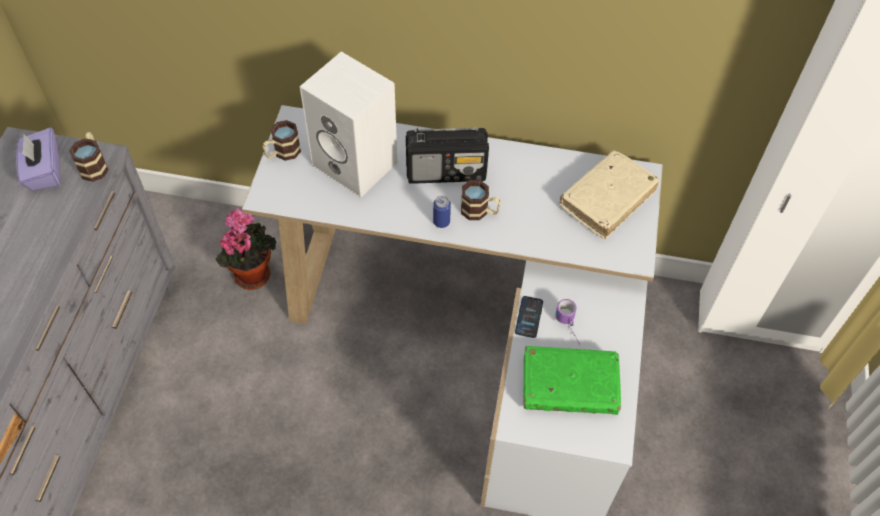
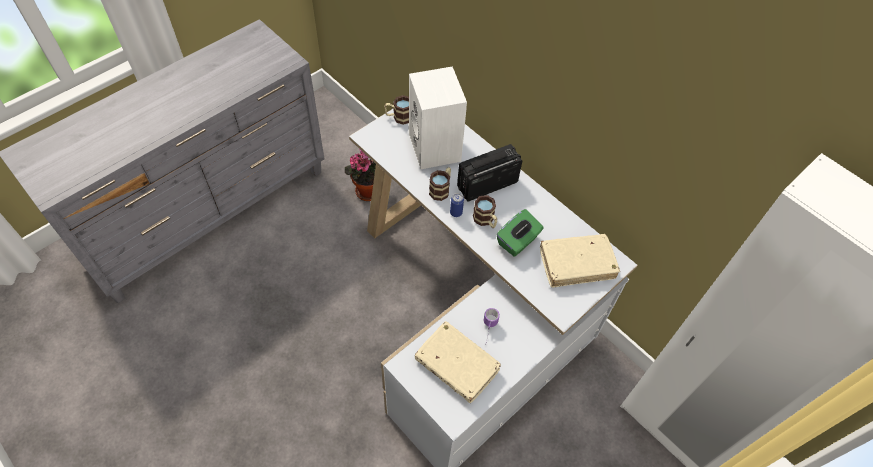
camera: 35 degrees right, 0 degrees up
purple tissue box [16,128,61,191] -> none
mug [69,132,109,182] -> mug moved to [429,167,451,201]
radio [406,127,489,184] -> radio turned 120 degrees clockwise [457,144,522,202]
phone [515,296,543,338] -> none
green book [523,346,621,415] -> beige book [415,321,501,403]
none -> green tissue box [496,209,544,257]

